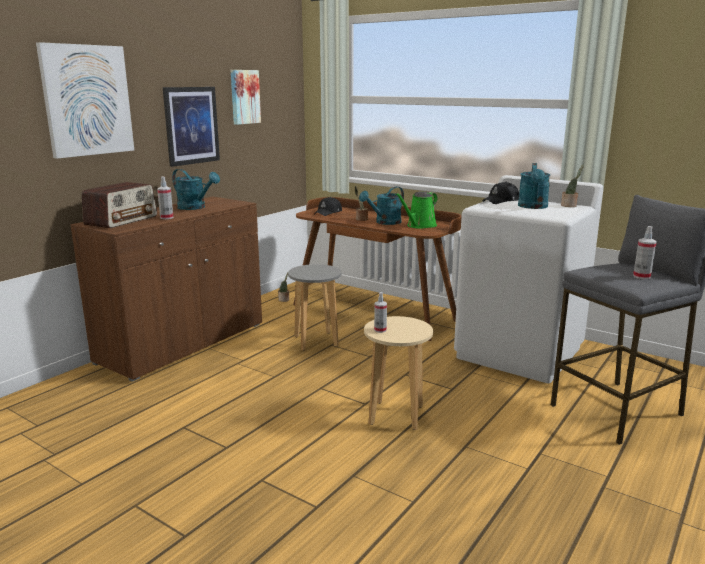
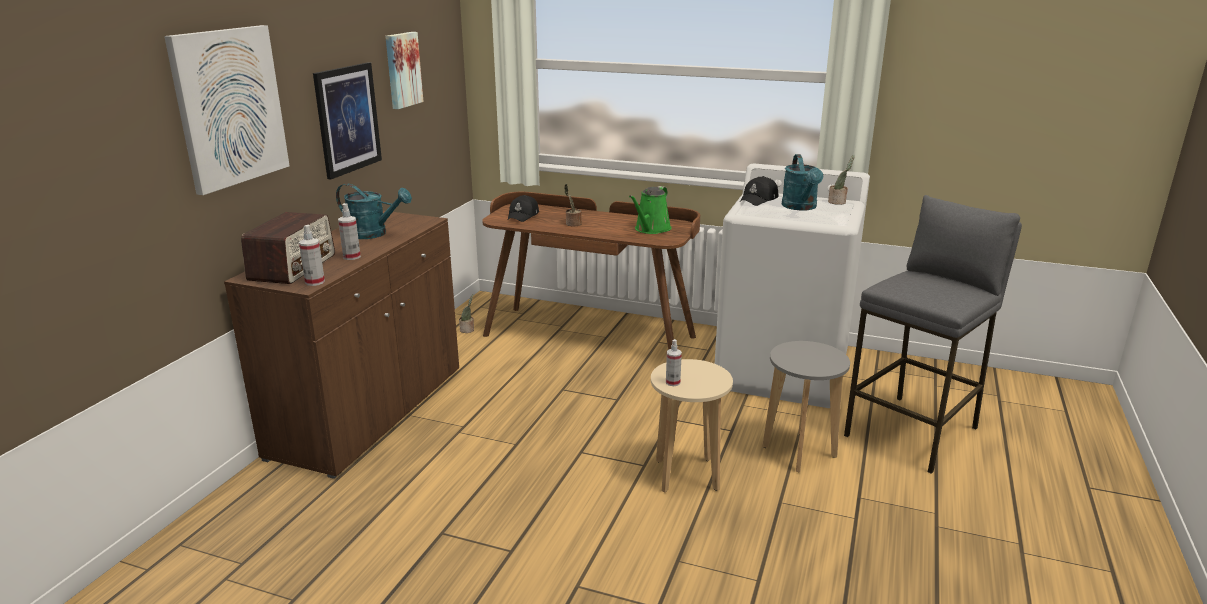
camera: 15 degrees left, 5 degrees up
grey stool [288,264,341,351] -> grey stool moved to [762,341,850,472]
turquoise watering can [359,186,404,225] -> none
spray bottle [633,226,657,279] -> spray bottle moved to [299,225,325,286]

